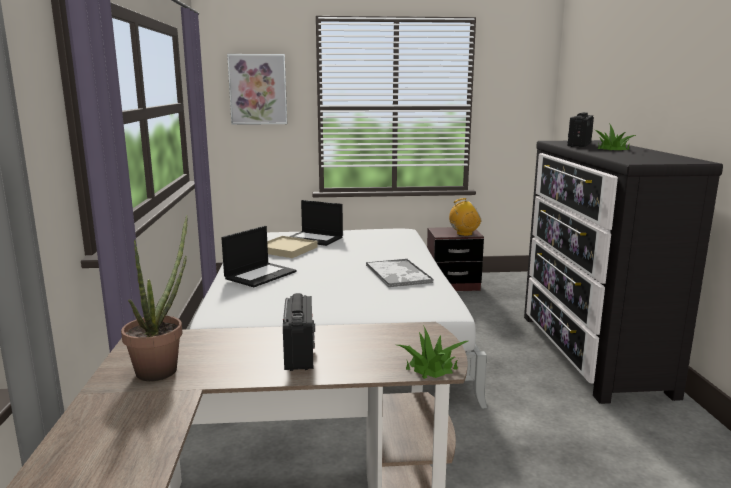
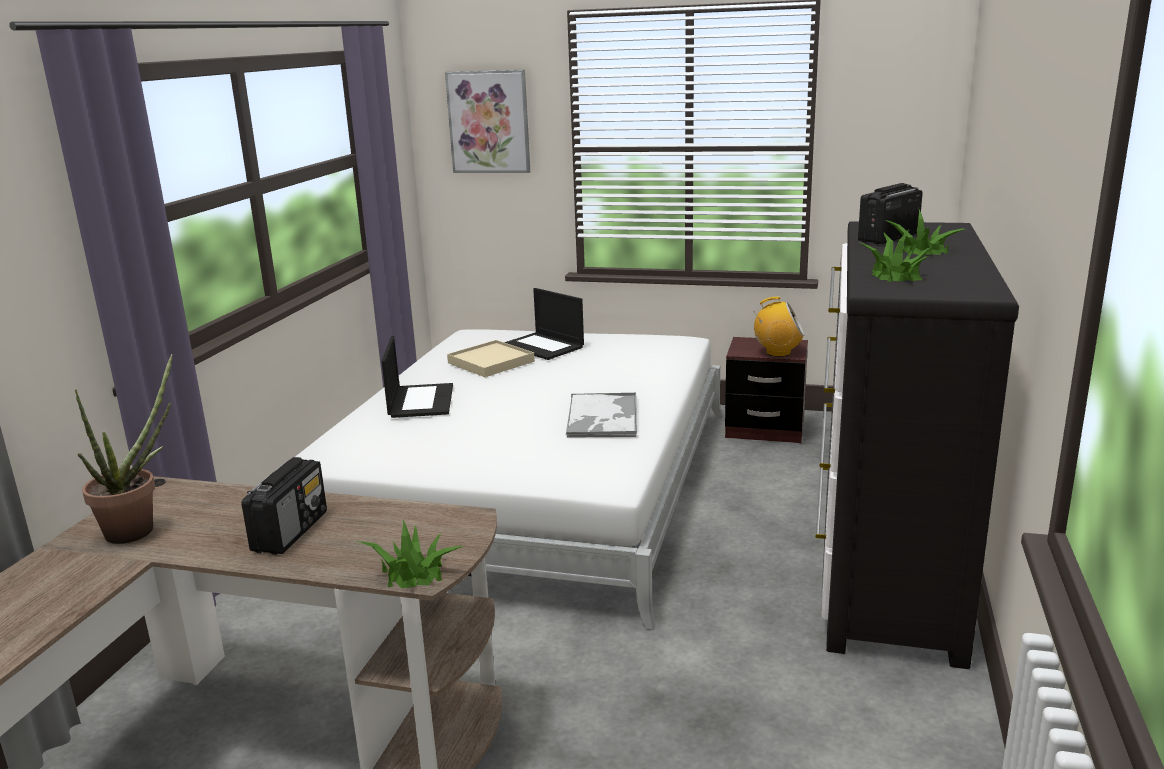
camera: 20 degrees right, 5 degrees up
laptop [221,226,297,287] -> laptop turned 60 degrees counterclockwise [381,336,453,418]
none -> potted plant [858,229,931,282]

